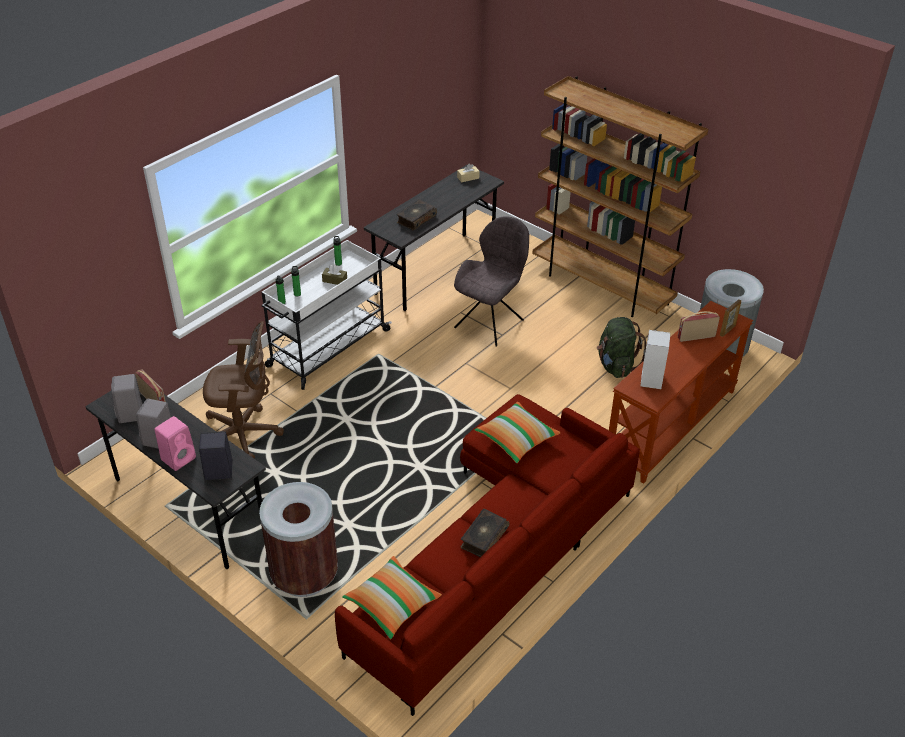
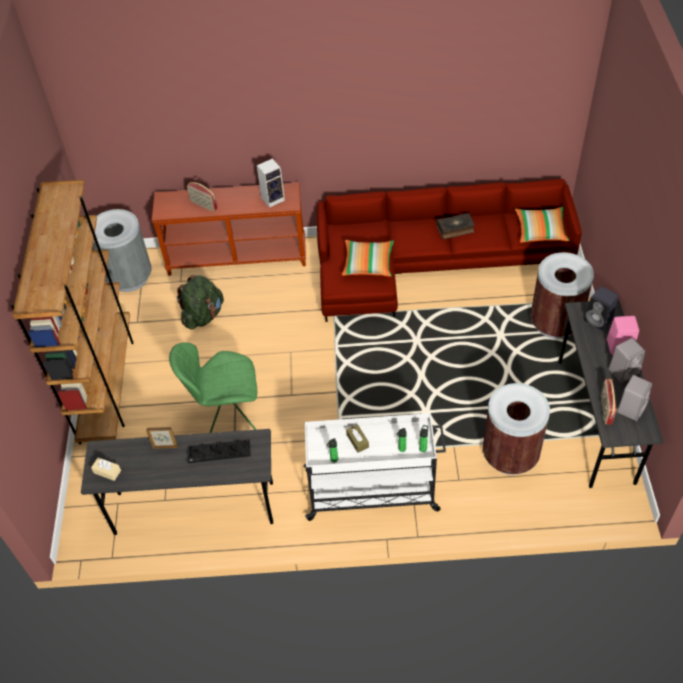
camera: 130 degrees left, 10 degrees up
brown office chair [203,321,284,458] -> brown trash can [483,383,550,475]
book [397,199,437,230] -> keyboard [187,439,251,463]
grey chair [454,217,529,346] -> green chair [169,342,257,433]
picture frame [720,299,741,337] -> picture frame moved to [146,427,178,449]

